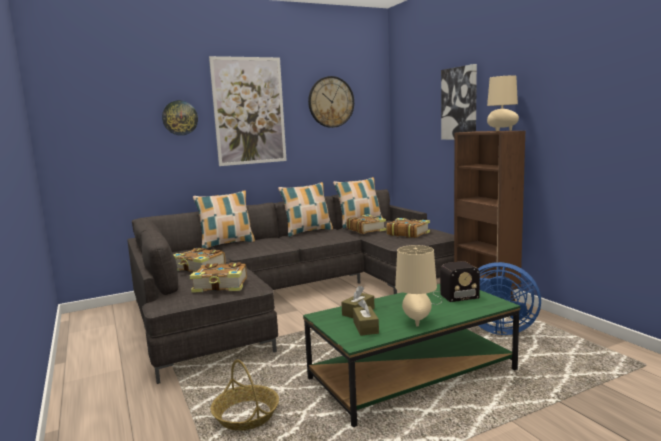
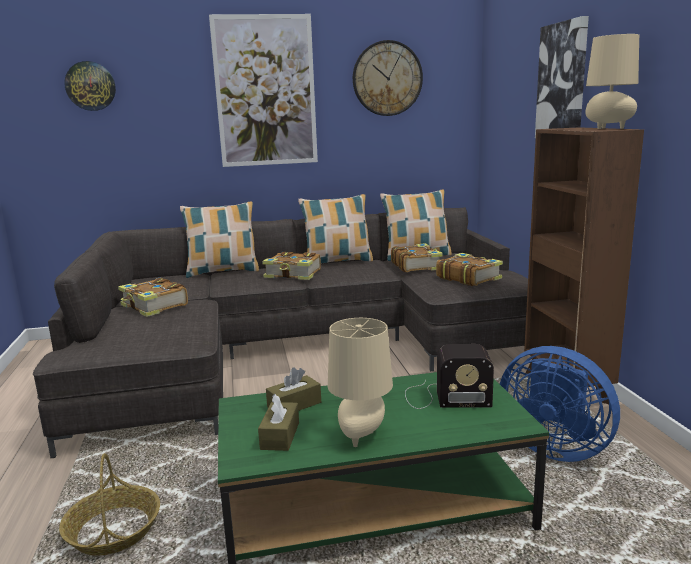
camera: 15 degrees right, 5 degrees up
wall clock [162,100,198,136] -> wall clock moved to [64,61,116,111]
book [190,263,247,293] -> book moved to [262,252,321,280]

